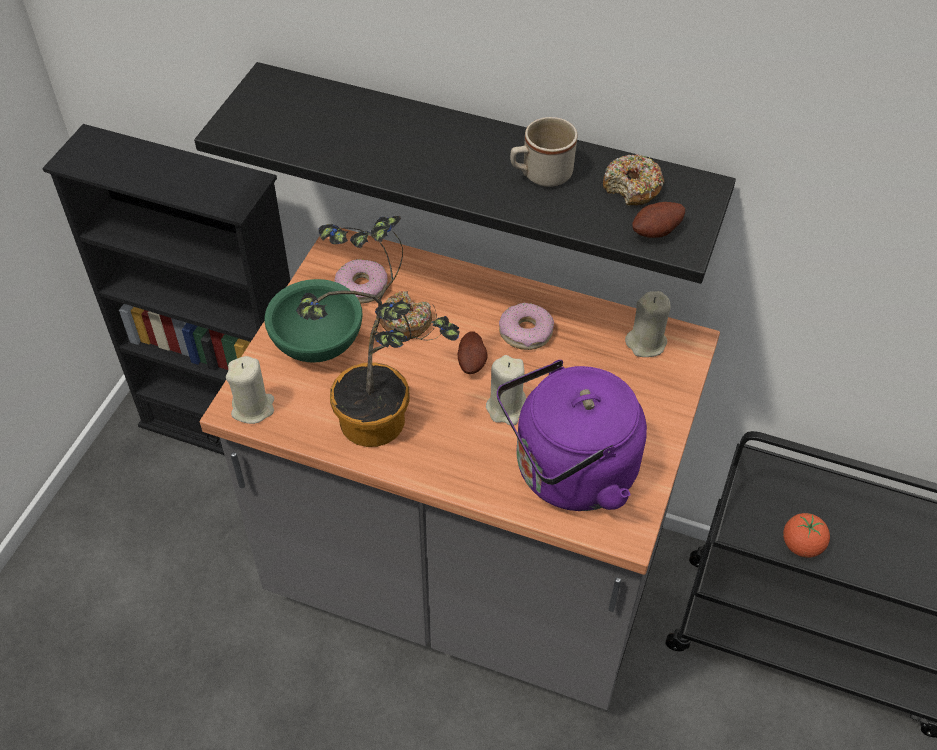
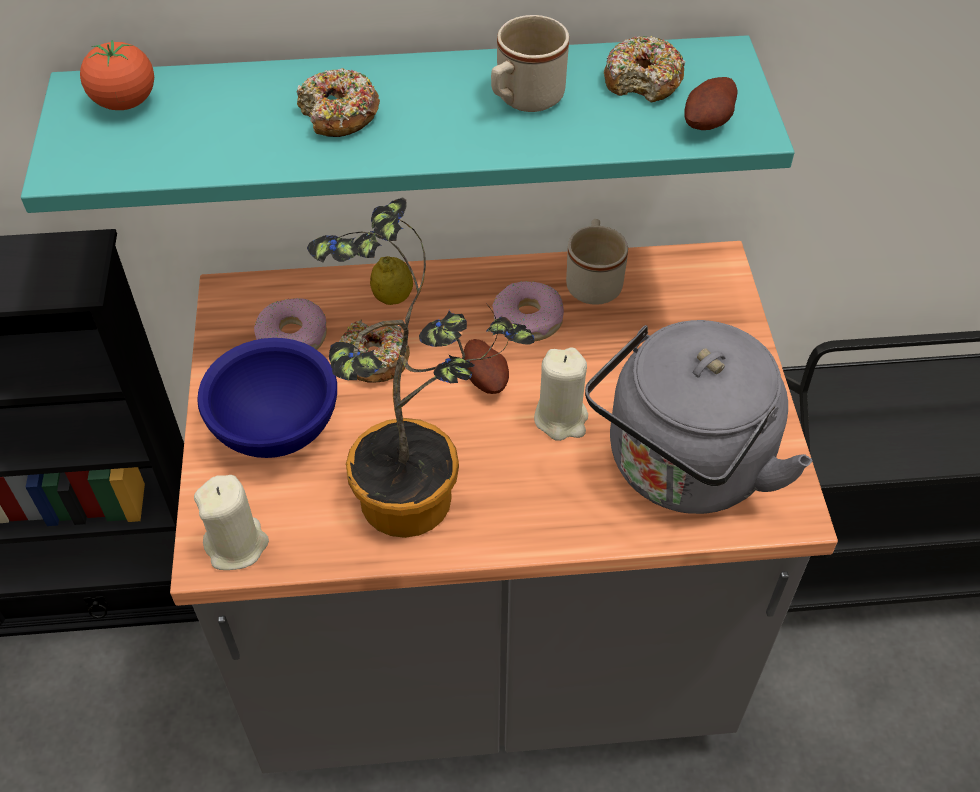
camera: 25 degrees left, 0 degrees up
black shelf [194,62,736,284] -> turquoise shelf [21,35,794,213]
green bowl [264,279,362,363] -> blue bowl [197,338,337,458]
purple kettle [497,360,647,511] -> grey kettle [585,320,812,514]
beige candle [625,291,671,357] -> none
tomato [783,513,830,557] -> tomato moved to [80,40,154,110]
none -> donut [297,68,380,137]
none -> lemon [370,256,413,305]
none -> beige mug [566,219,628,305]

